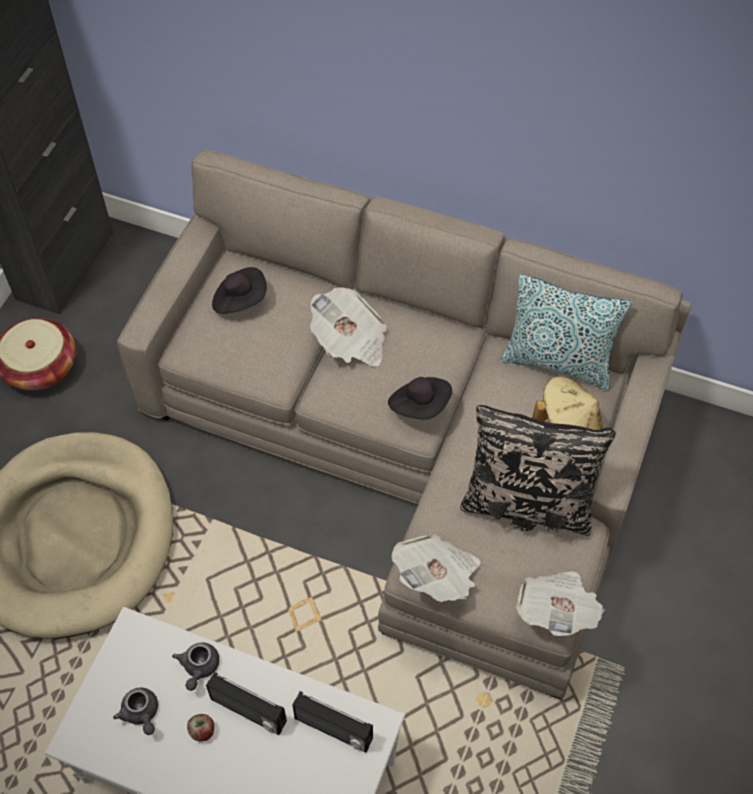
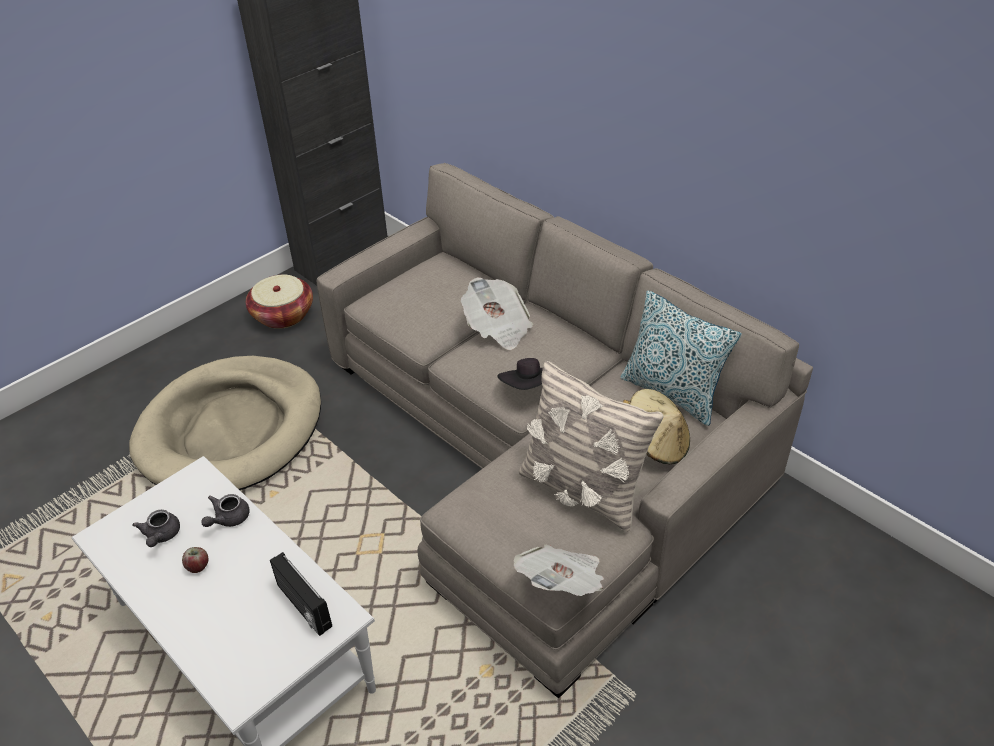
camera: 25 degrees right, 15 degrees down
radio [206,672,287,735] -> none
black hat [212,267,267,314] -> none
newspaper [392,534,481,602] -> none
black pillow [460,405,616,536] -> beige pillow [518,361,663,532]

